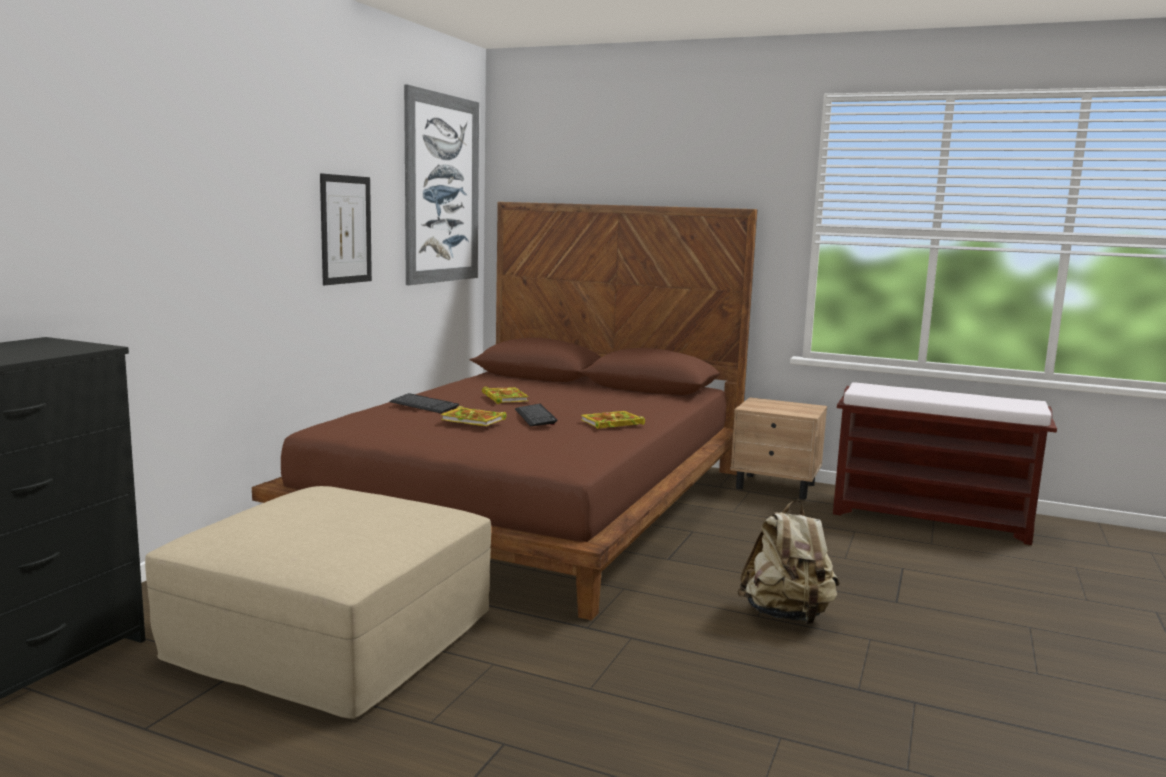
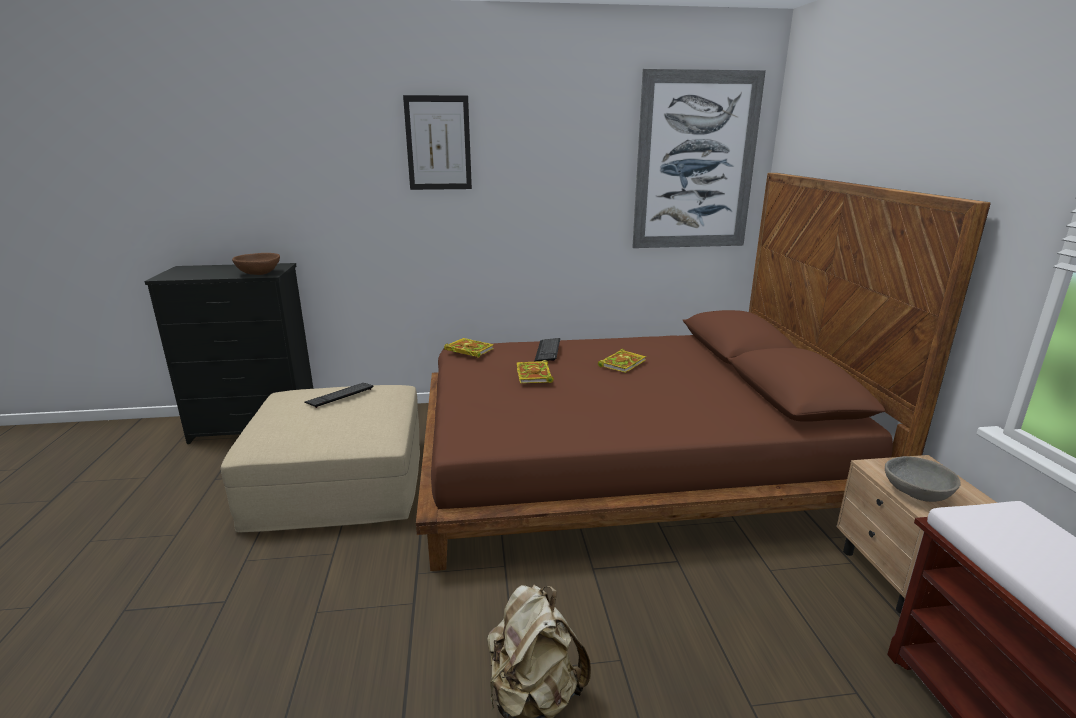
camera: 60 degrees right, 10 degrees up
picture [320,173,372,285] -> picture moved to [403,95,472,190]
keyboard [515,404,557,426] -> keyboard moved to [304,383,374,408]
book [581,411,645,429] -> book moved to [444,338,494,358]
none -> brown bowl [232,253,280,275]
none -> grey bowl [885,456,961,502]

